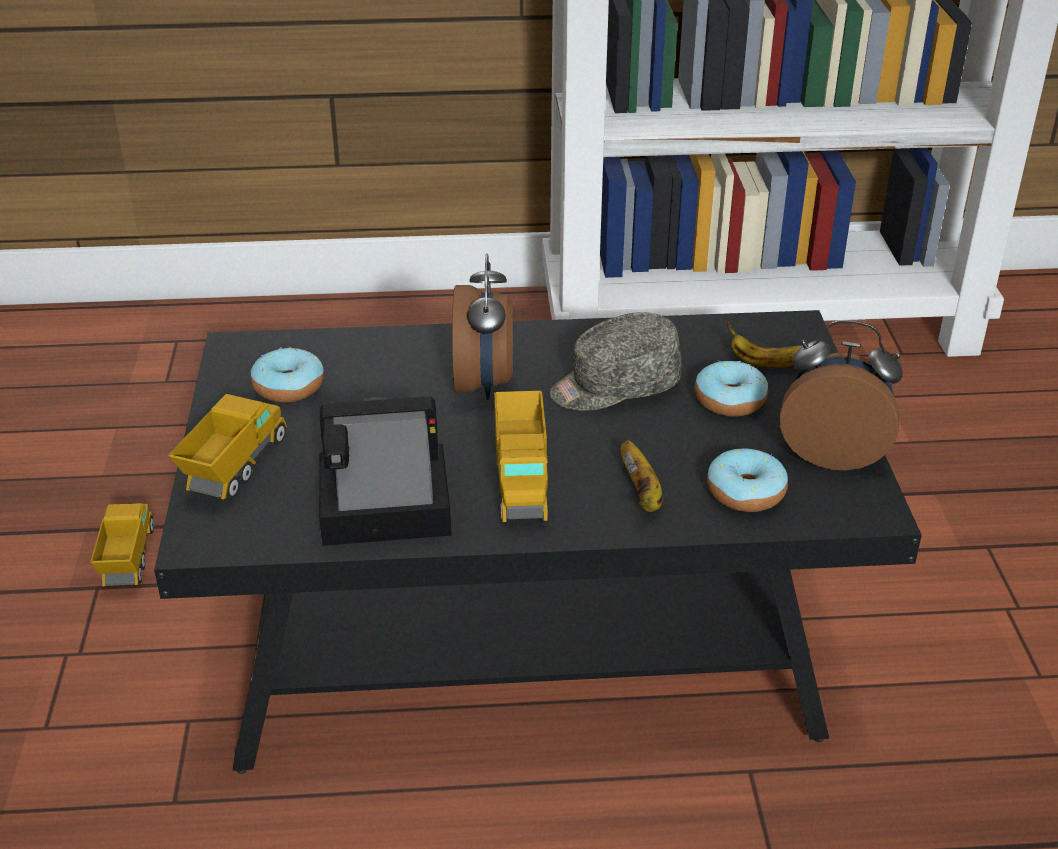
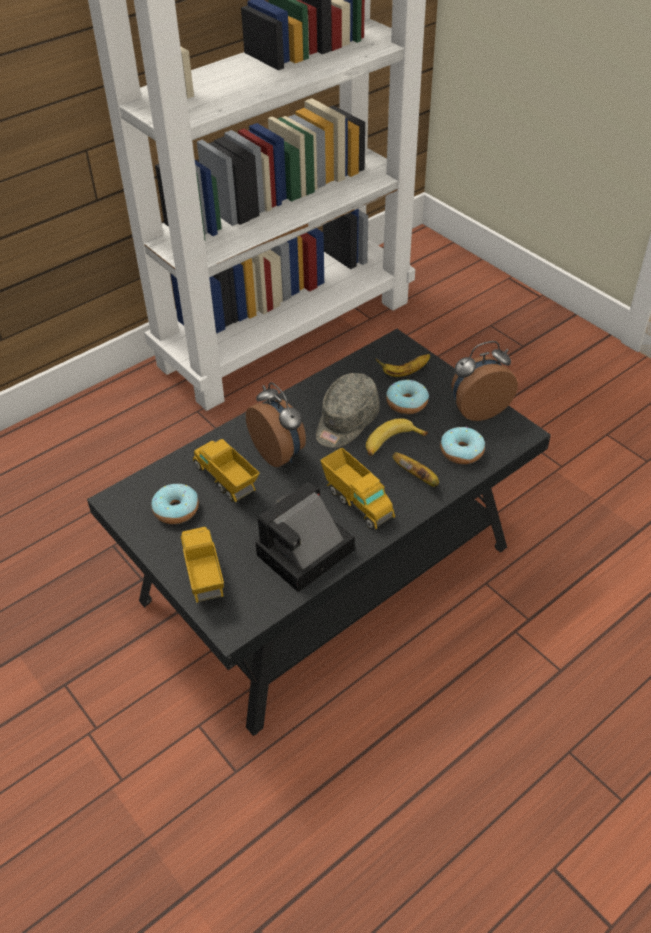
camera: 35 degrees left, 10 degrees up
toy truck [90,503,154,586] -> toy truck moved to [193,439,260,502]
none -> banana [366,418,428,456]

